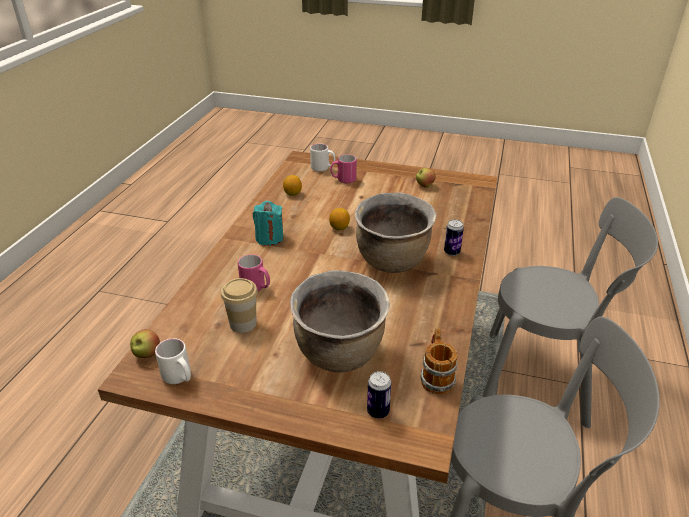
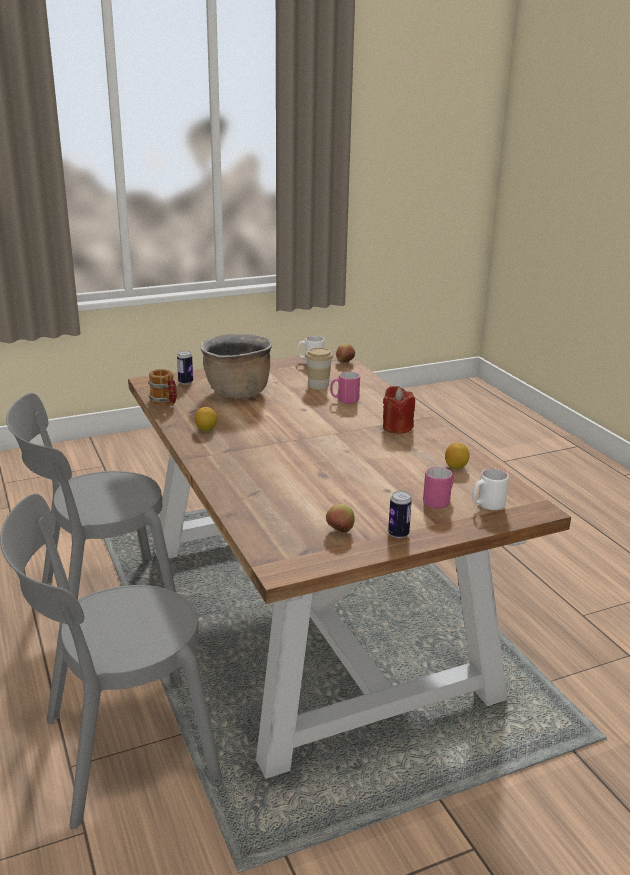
camera: 140 degrees right, 10 degrees down
turquoise candle [253,201,284,246] -> red candle [383,386,415,434]
lemon [329,208,350,230] -> lemon moved to [195,407,217,431]
brown cooking pot [355,192,436,273] -> none
can [444,219,464,256] -> can moved to [388,491,412,538]

